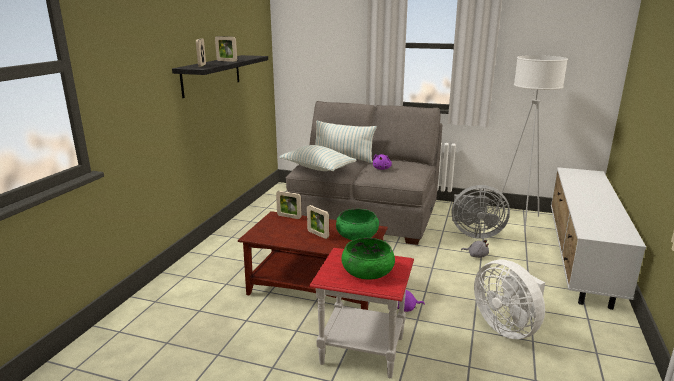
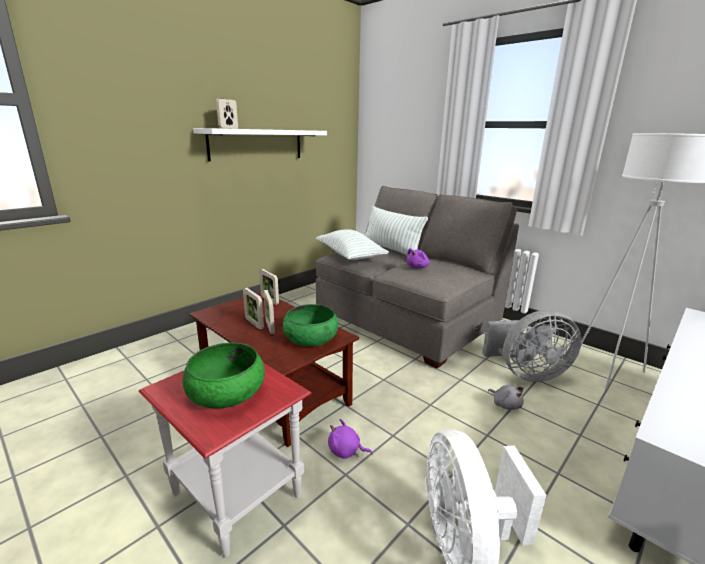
camera: 25 degrees right, 0 degrees up
black shelf [172,55,268,98] -> white shelf [193,128,327,162]
picture frame [215,36,237,62] -> picture frame moved to [243,288,264,330]
grey fan [452,185,510,239] -> grey fan turned 45 degrees counterclockwise [482,310,582,382]

